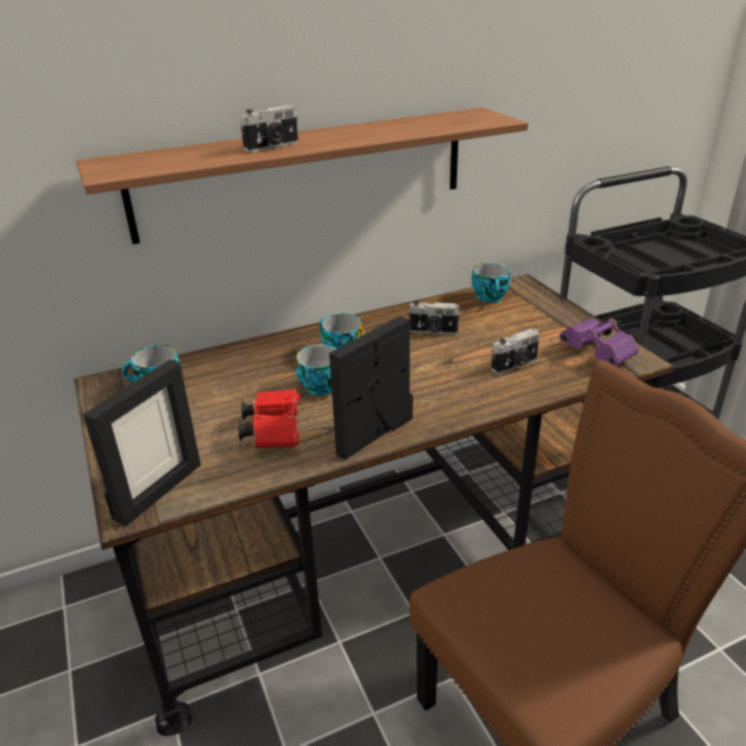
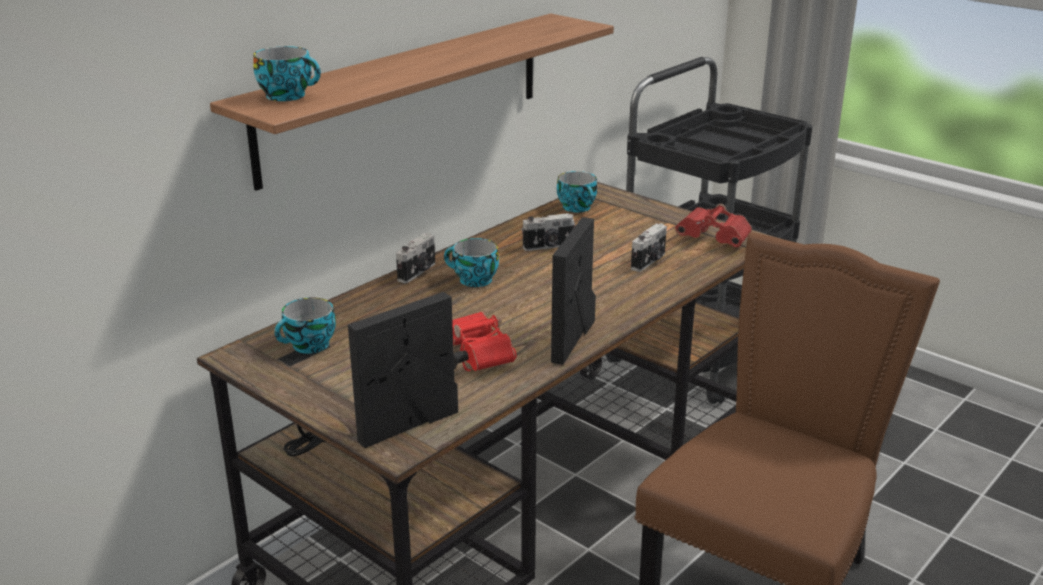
camera: 25 degrees left, 5 degrees down
picture frame [83,360,201,527] -> picture frame turned 135 degrees counterclockwise [348,292,458,448]
camera [240,105,298,153] -> camera moved to [396,233,435,283]
cup [295,345,337,396] -> cup moved to [253,46,321,101]
purple binoculars [559,318,639,367] -> red binoculars [675,204,752,247]

